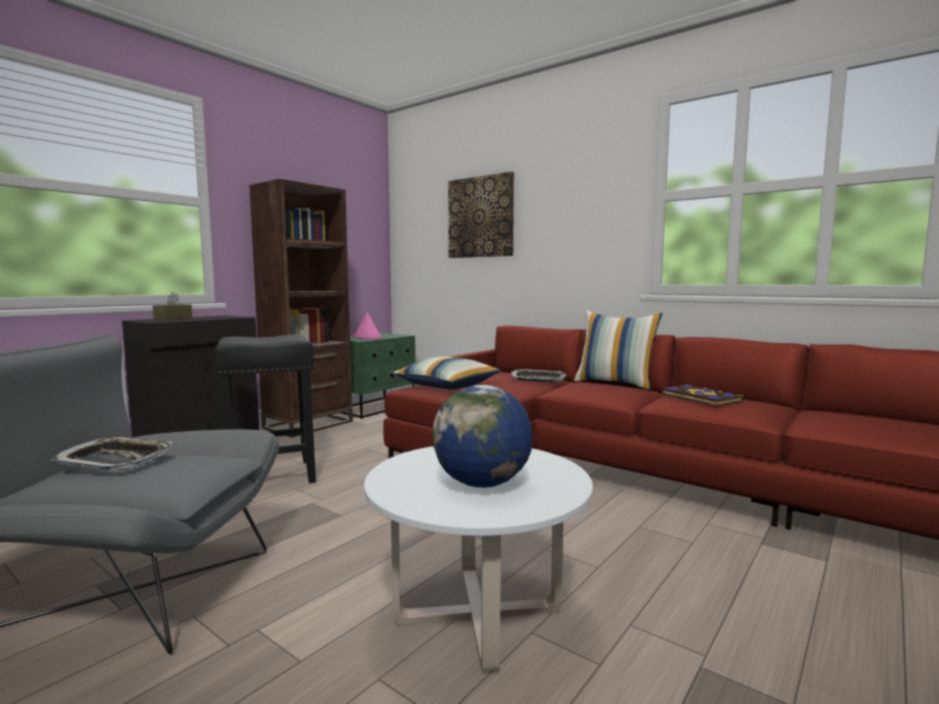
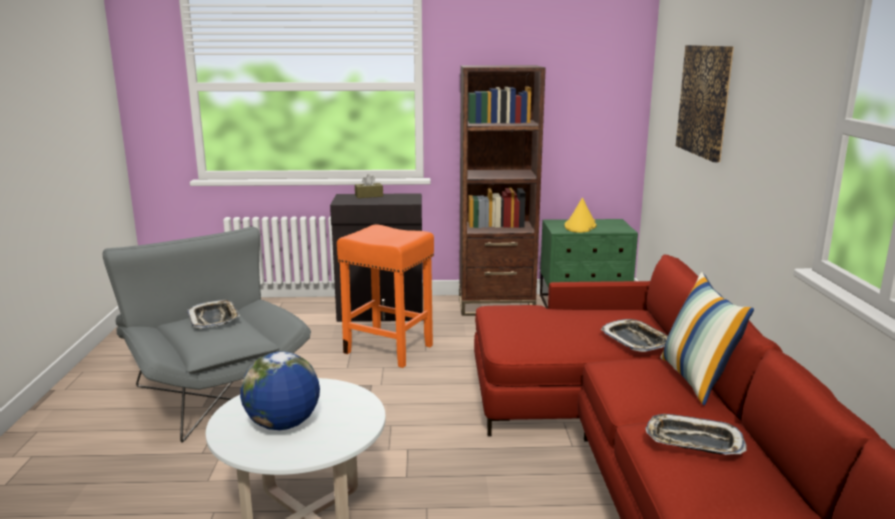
camera: 50 degrees right, 10 degrees up
black stool [215,334,316,483] -> orange stool [337,225,434,368]
pink hat [353,312,382,340] -> yellow hat [565,198,597,233]
pillow [393,356,502,389] -> none
book [661,384,744,406] -> tray [645,414,747,455]

